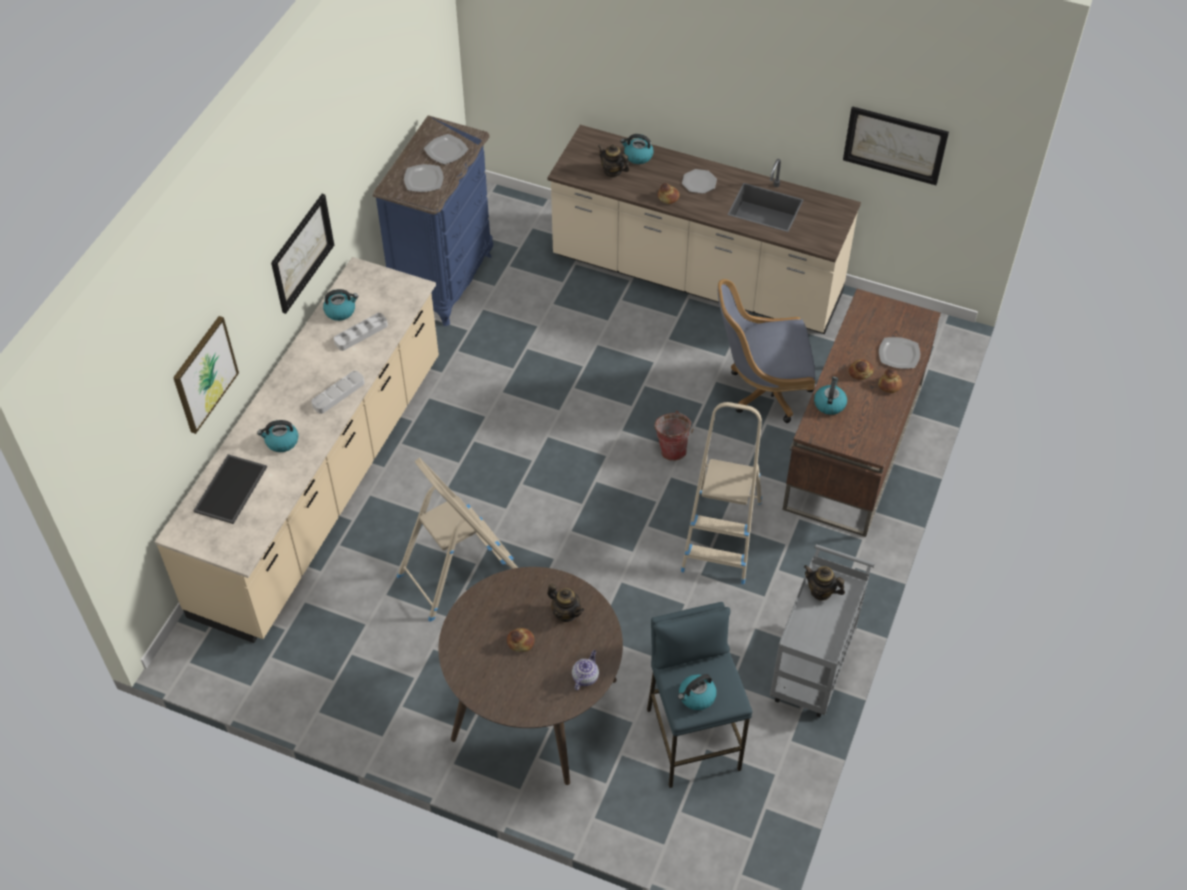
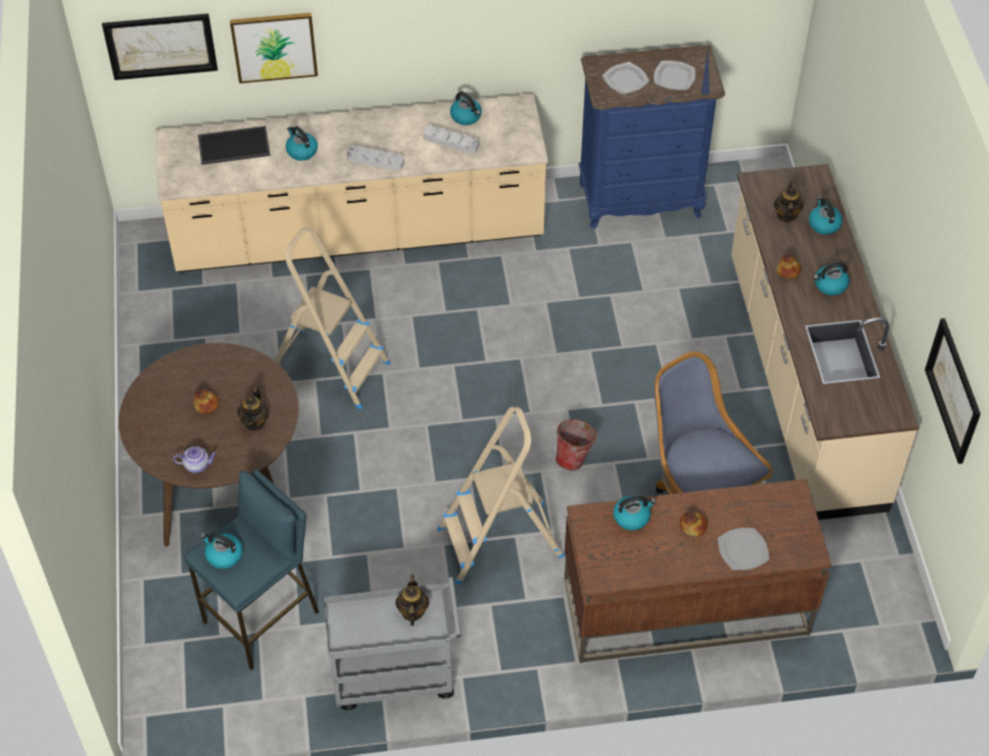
camera: 60 degrees right, 0 degrees up
picture [271,194,334,314] -> picture moved to [102,13,218,80]
plate [682,169,717,194] -> kettle [813,262,850,296]
bread [878,369,902,393] -> none

